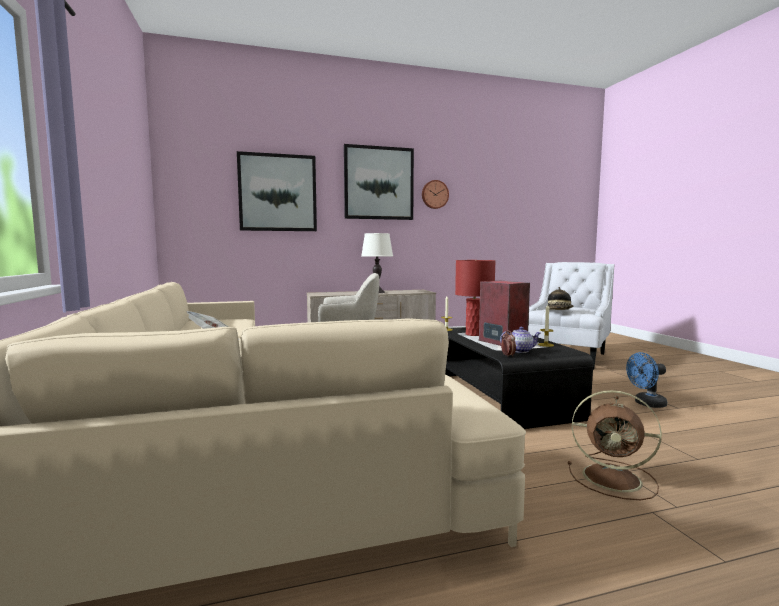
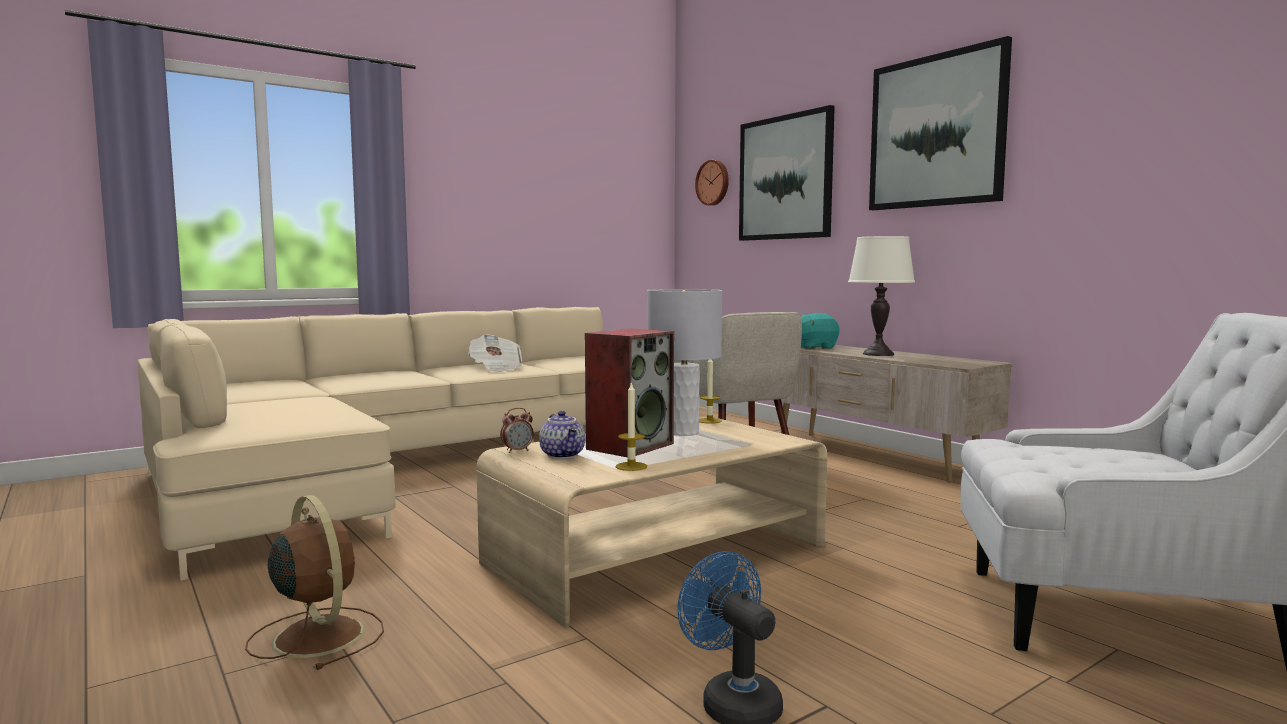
camera: 70 degrees right, 0 degrees up
wall clock [422,180,449,209] -> wall clock moved to [695,160,729,206]
black coffee table [445,327,593,429] -> beige coffee table [476,417,827,628]
red table lamp [455,260,496,336] -> grey table lamp [647,289,722,436]
hat [548,287,573,310] -> none
brown fan [568,390,662,500] -> brown fan turned 135 degrees clockwise [245,495,384,670]
none -> turquoise plush toy [801,313,839,350]

